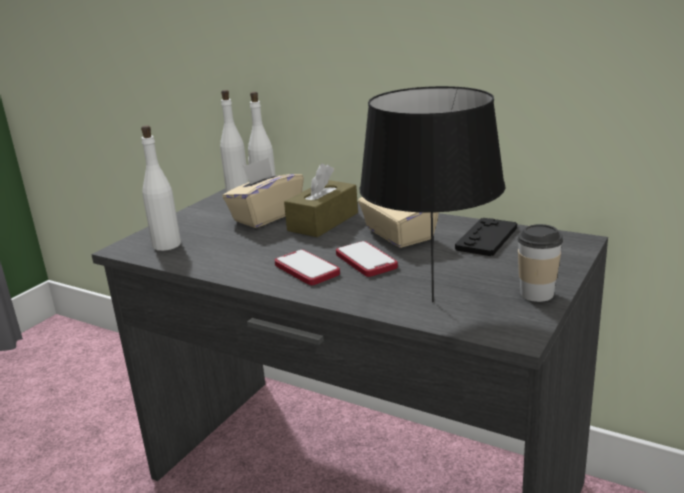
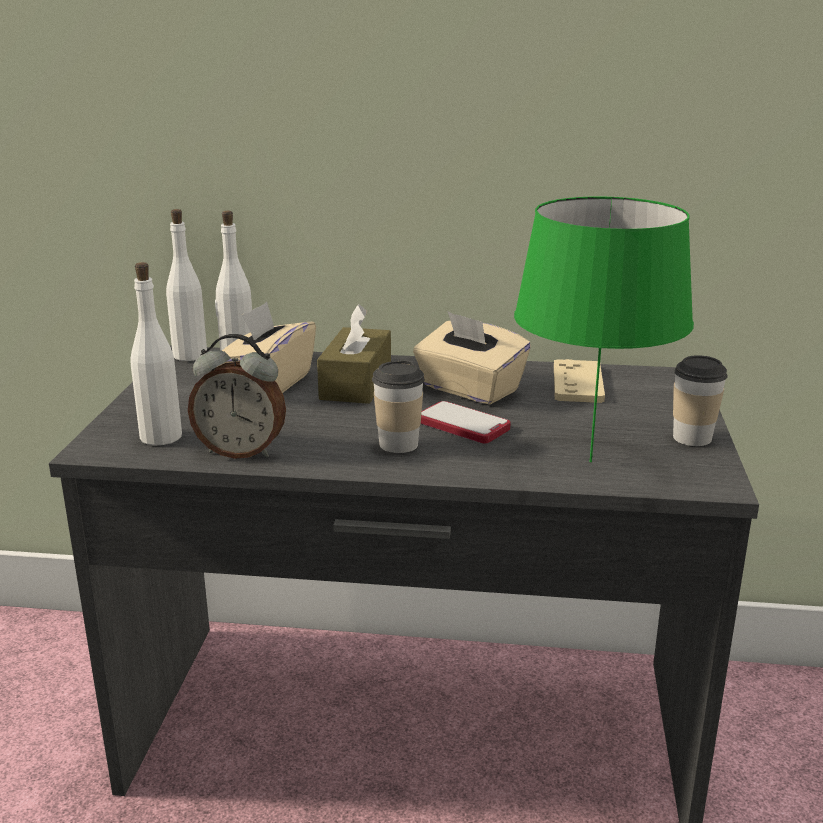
camera: 25 degrees left, 0 degrees up
phone [275,250,340,285] -> cup [372,359,425,453]
black table lamp [360,86,505,302] -> green table lamp [514,196,694,462]
black game controller [455,218,517,256] -> beige game controller [554,359,605,403]
none -> alarm clock [188,334,286,459]

